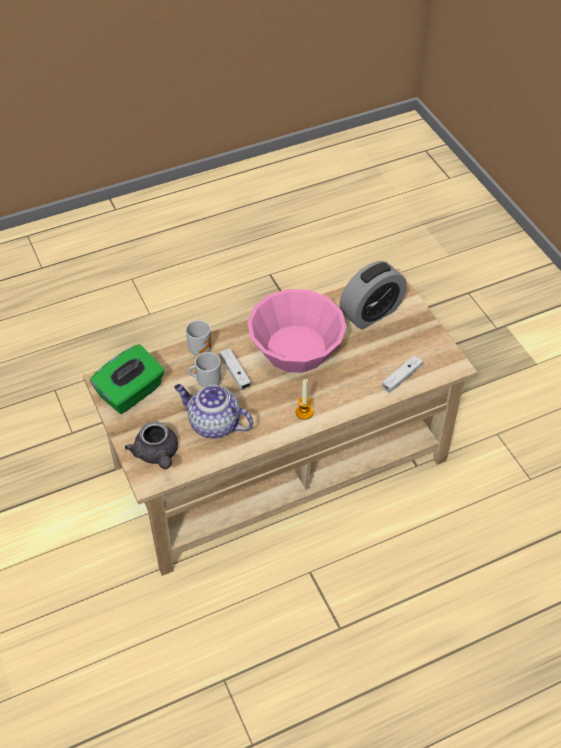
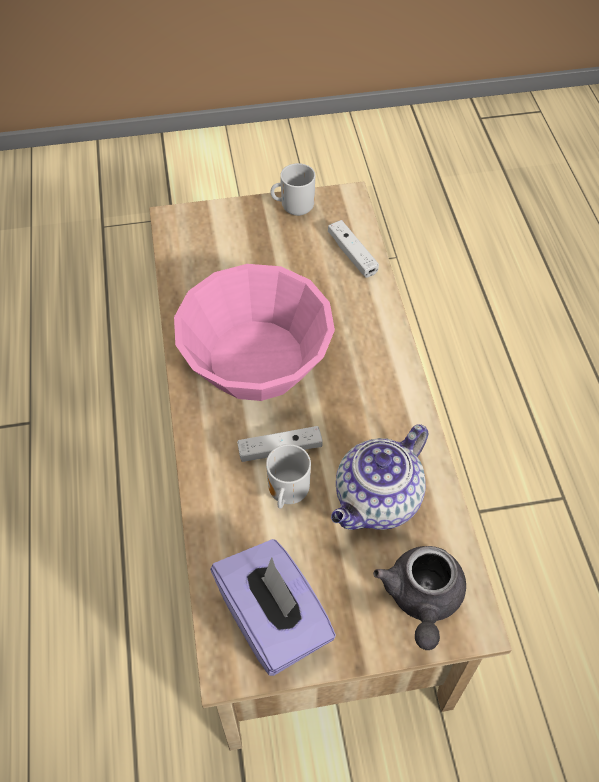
camera: 75 degrees left, 5 degrees up
green tissue box [90,344,165,414] -> purple tissue box [210,539,336,676]
grey teapot [125,421,178,469] -> grey teapot turned 105 degrees clockwise [373,546,466,650]
mug [186,320,211,356] -> mug moved to [270,163,315,216]
candle [296,379,313,420] -> none
alarm clock [340,261,407,329] -> none

